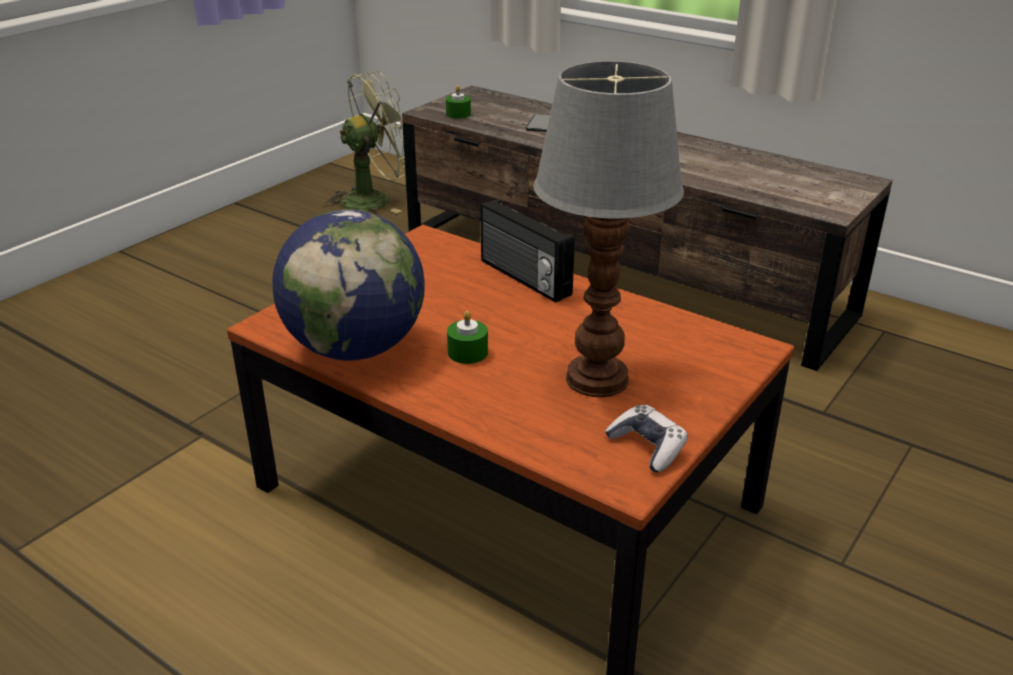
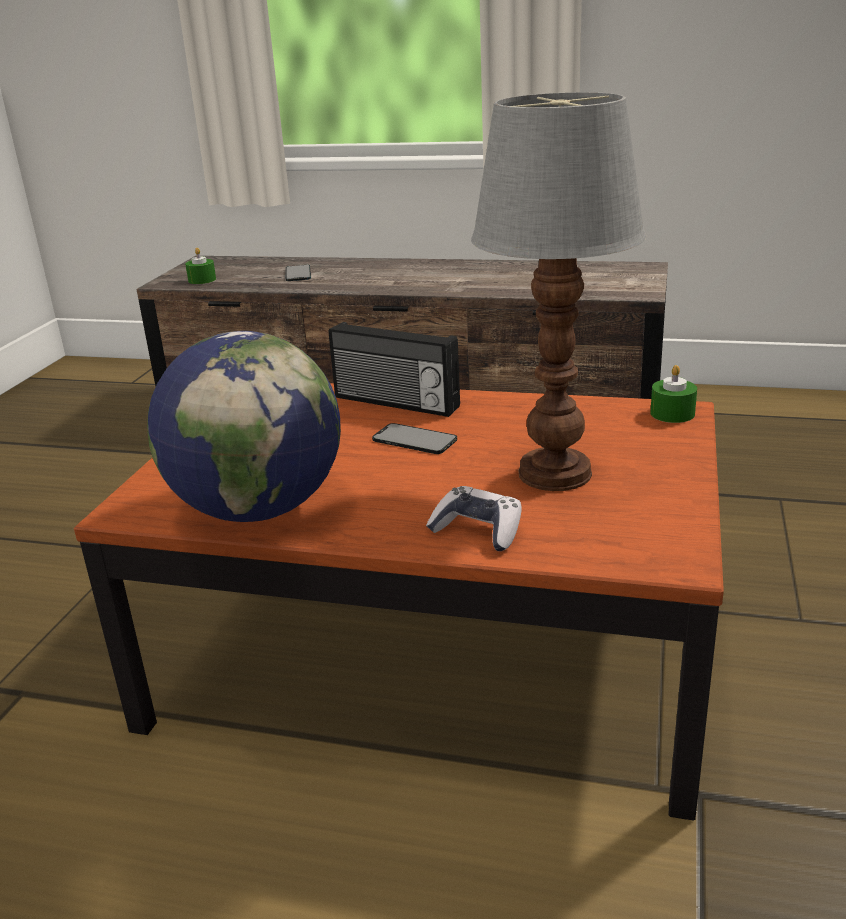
camera: 20 degrees left, 5 degrees down
green fan [325,70,405,213] -> none
green candle [447,311,488,364] -> green candle moved to [650,365,697,423]
game controller [605,405,688,472] -> game controller moved to [426,486,522,551]
none -> phone [372,423,457,454]

